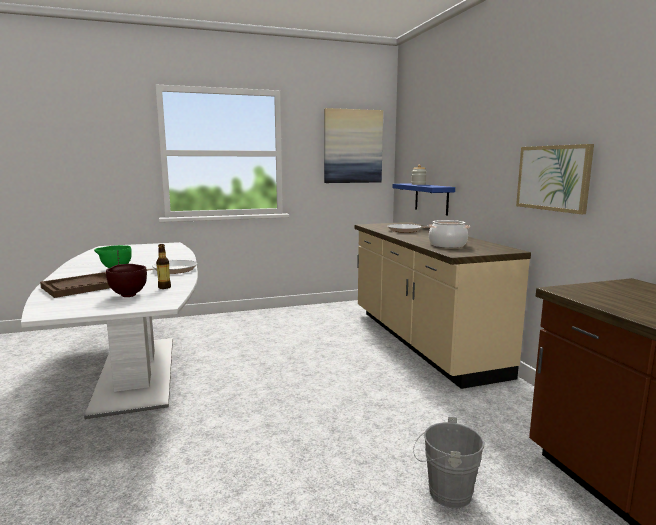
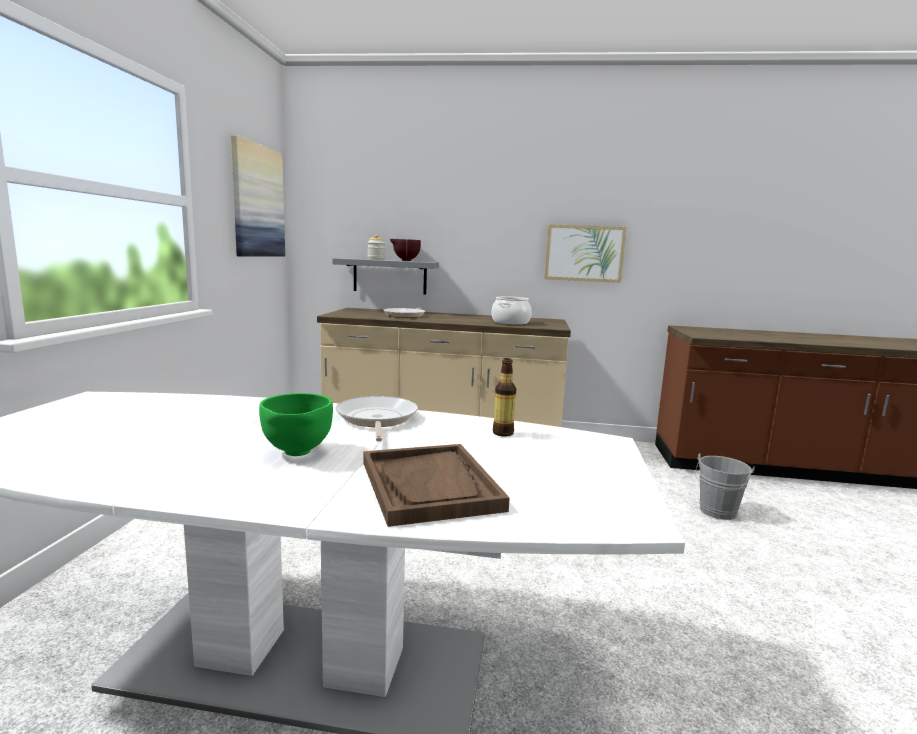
camera: 65 degrees left, 0 degrees up
brown bowl [106,264,147,297] -> brown bowl moved to [390,239,421,261]
blue shelf [392,183,455,215] -> grey shelf [332,258,439,295]

